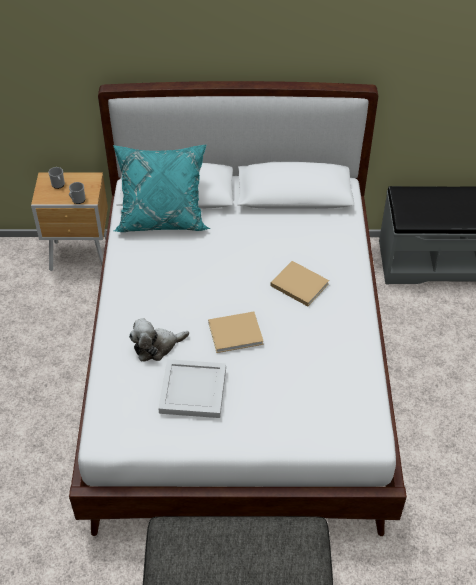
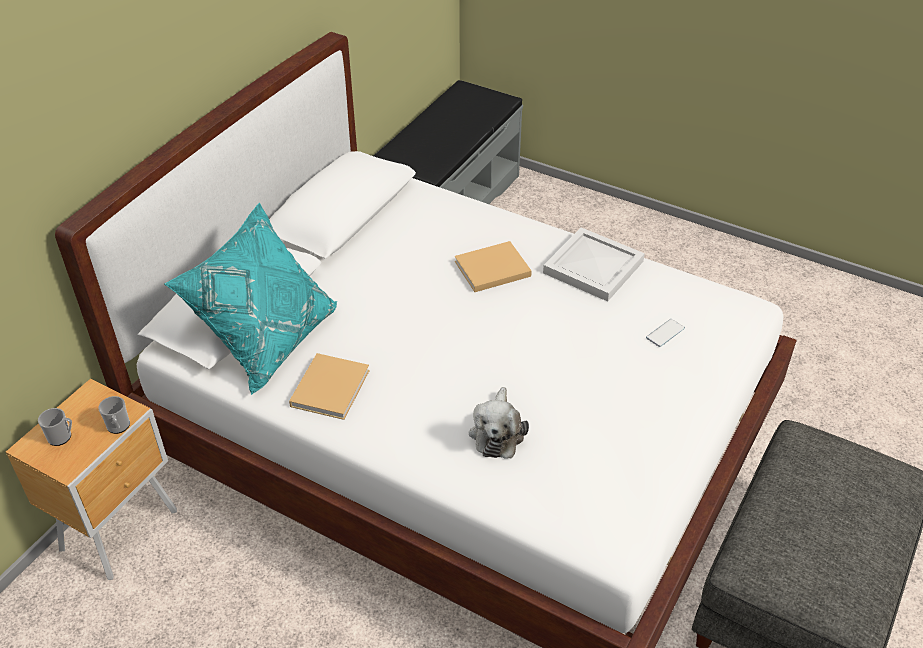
camera: 60 degrees left, 5 degrees down
white tray [158,359,226,418] -> white tray moved to [543,227,645,302]
beige book [208,312,264,353] -> beige book moved to [289,353,370,420]
none -> phone [646,319,685,347]

